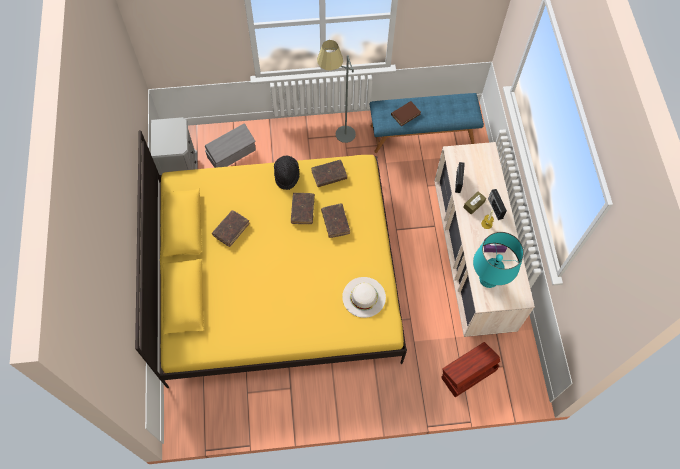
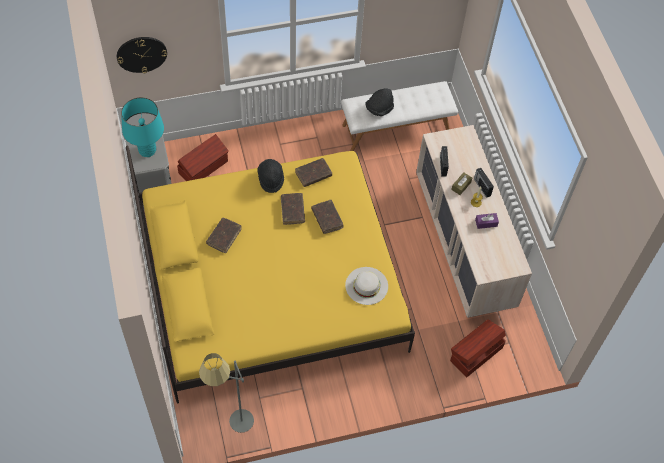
camera: 10 degrees left, 5 degrees down
grey storage box [205,123,256,168] -> brown storage box [177,134,229,181]
grey floor lamp [317,40,356,143] -> grey floor lamp moved to [199,353,254,433]
blue bench [370,93,484,153] -> white bench [341,81,458,151]
brown book [391,101,421,126] -> black hat [365,88,394,116]
turquoise table lamp [473,232,524,288] -> turquoise table lamp moved to [121,97,164,157]
none -> wall clock [117,37,167,73]

